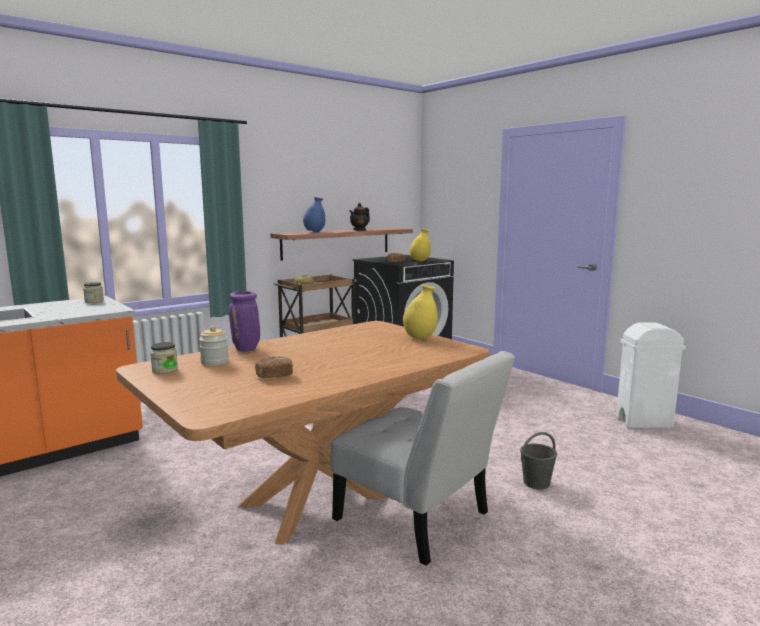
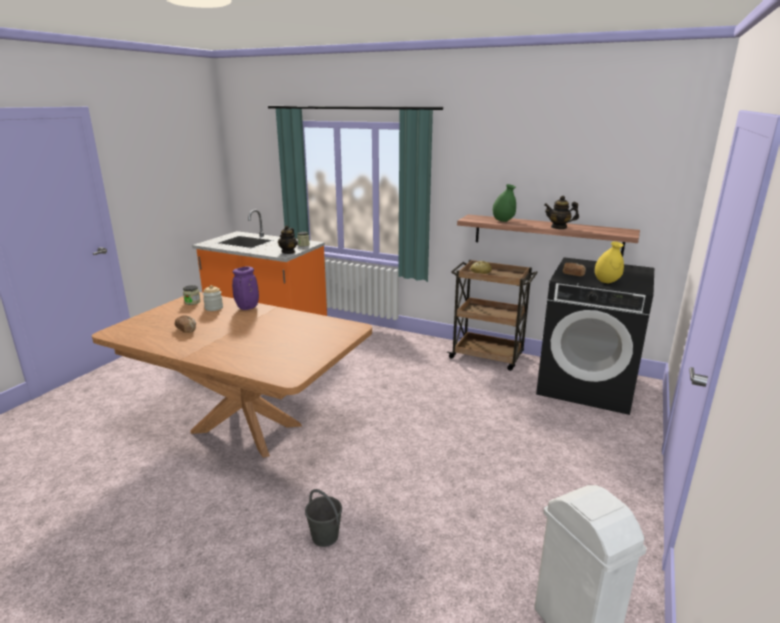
camera: 65 degrees right, 10 degrees up
blue vase [303,197,325,232] -> green vase [493,184,516,222]
white chair [330,351,515,566] -> none
yellow vase [403,285,438,339] -> none
none -> teapot [278,225,298,254]

